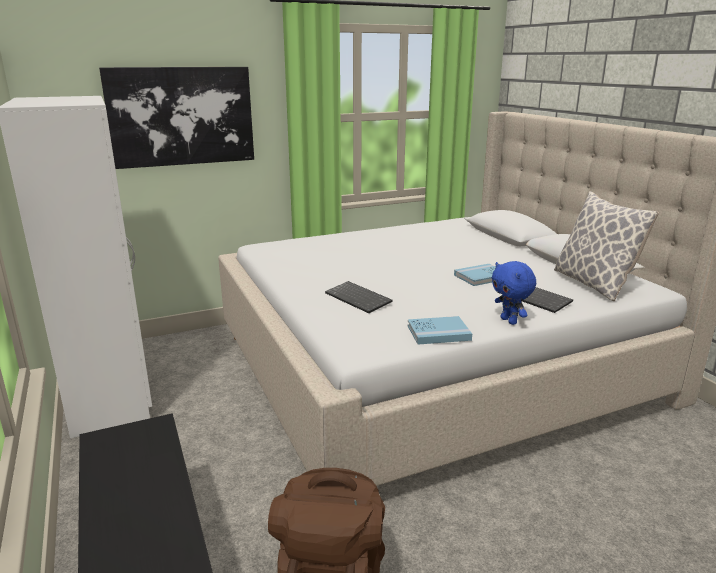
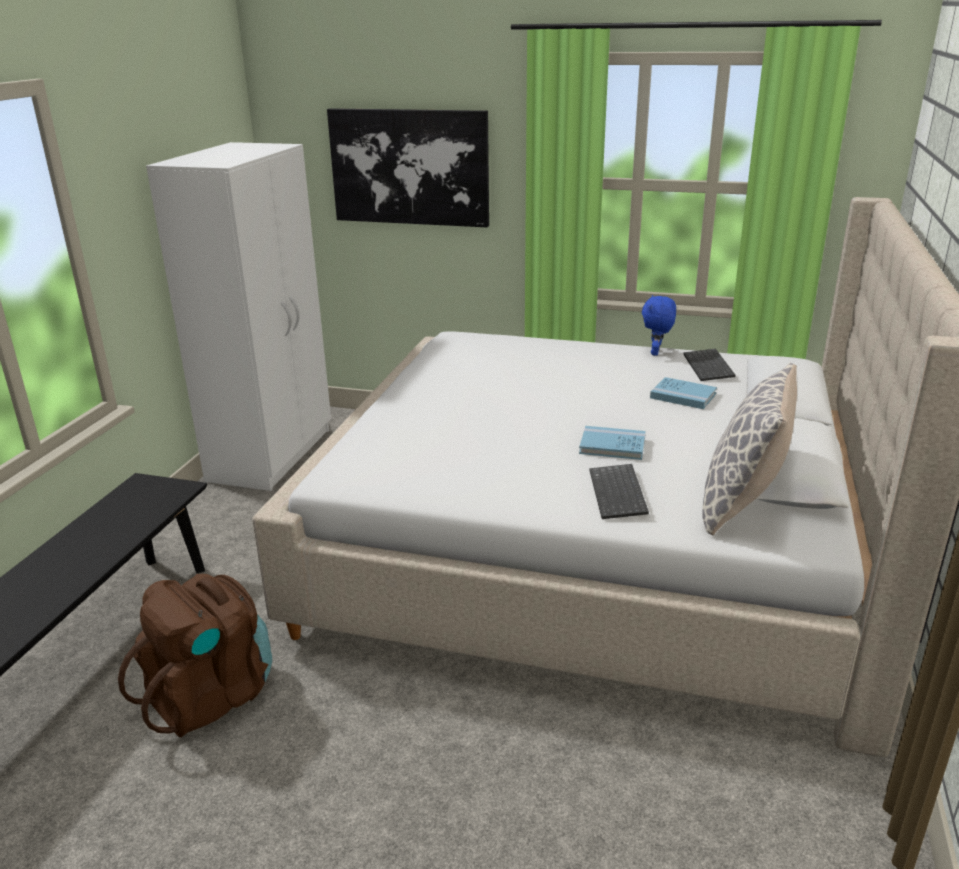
camera: 40 degrees right, 5 degrees up
keyboard [325,281,393,313] -> keyboard moved to [683,349,735,381]
blue book [408,316,472,345] -> blue book moved to [650,377,717,409]
blue plush toy [492,261,536,325] -> blue plush toy moved to [642,295,676,356]

